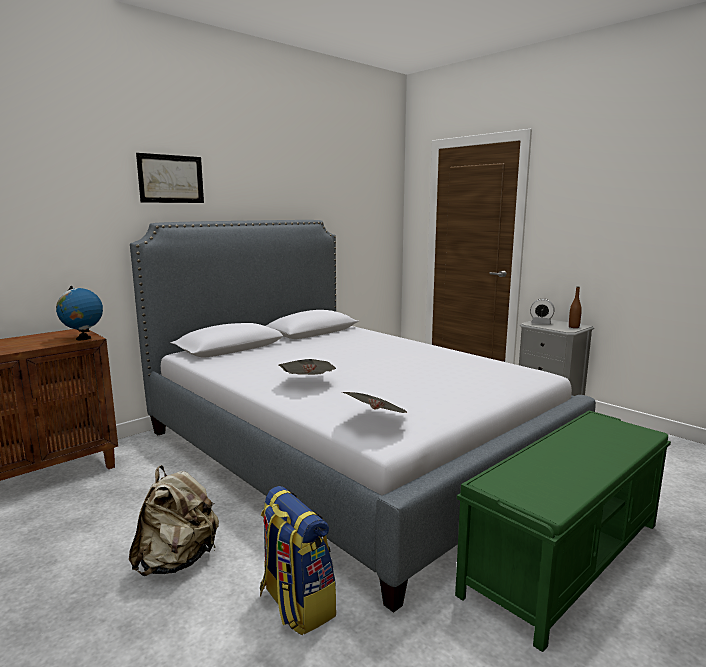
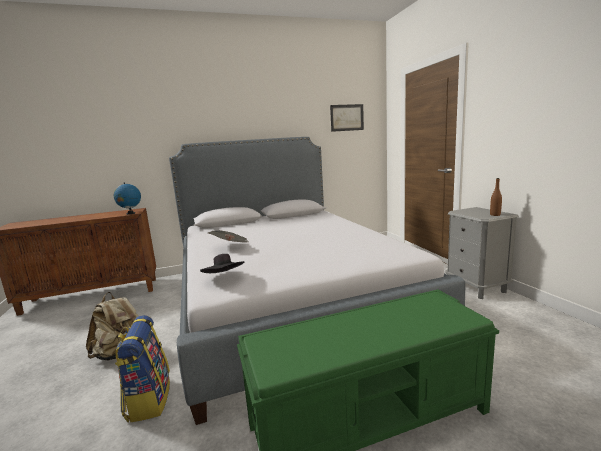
camera: 25 degrees right, 0 degrees up
picture [136,153,204,203] -> picture moved to [330,104,364,132]
newspaper [342,392,407,413] -> black hat [200,254,244,273]
alarm clock [530,298,555,324] -> none

